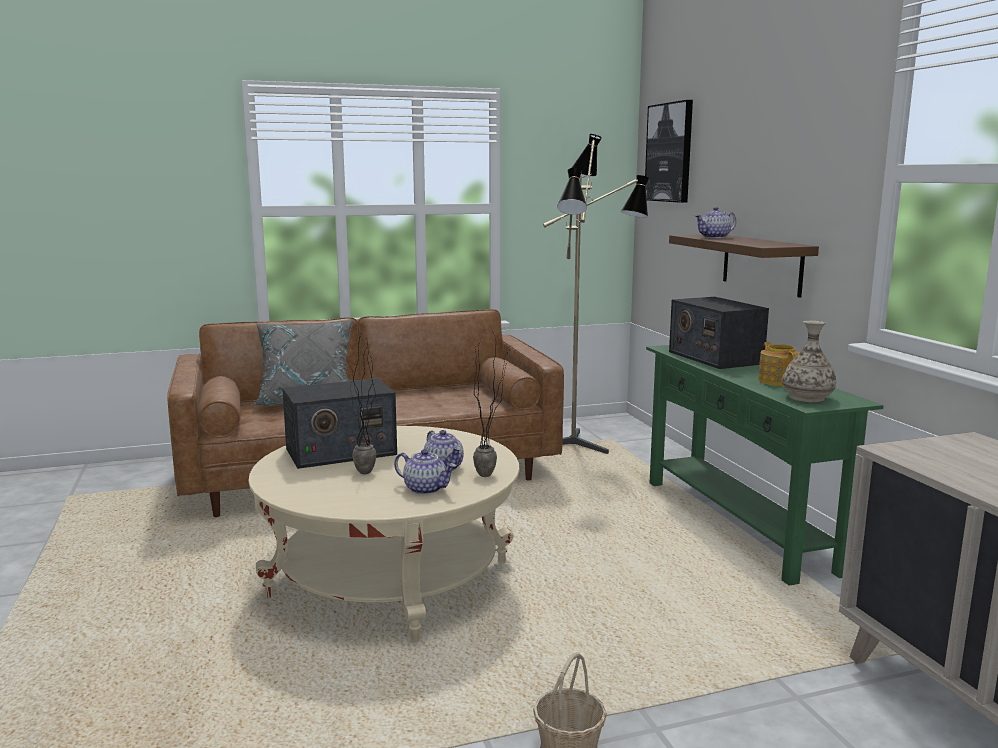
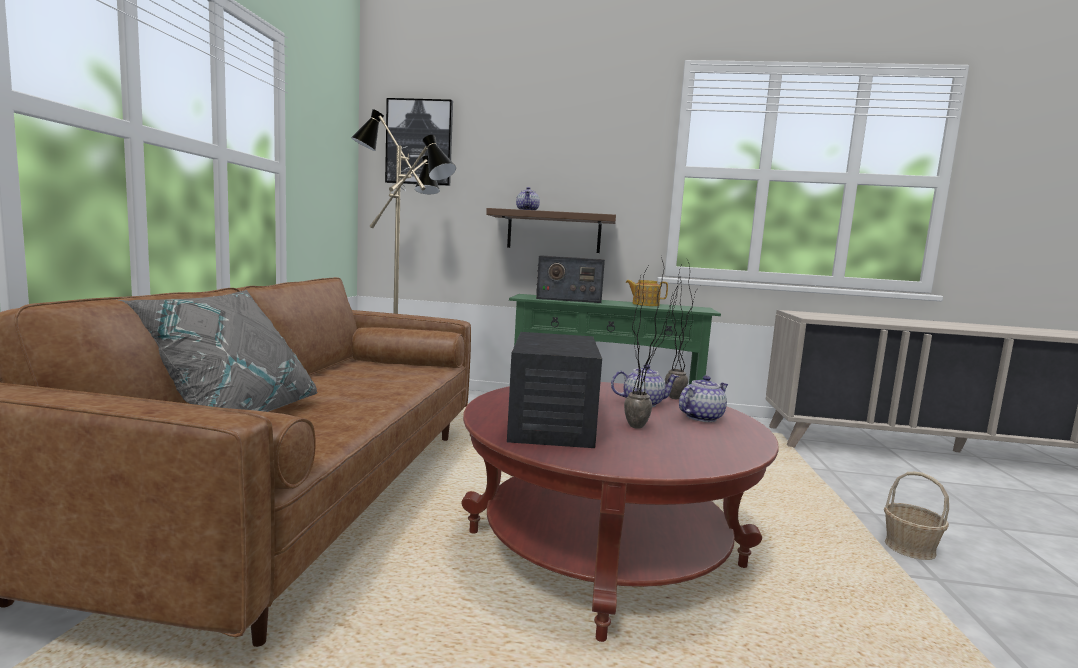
camera: 65 degrees left, 5 degrees down
beige coffee table [249,426,519,642] -> red coffee table [461,382,779,642]
vase [782,321,836,402] -> none

